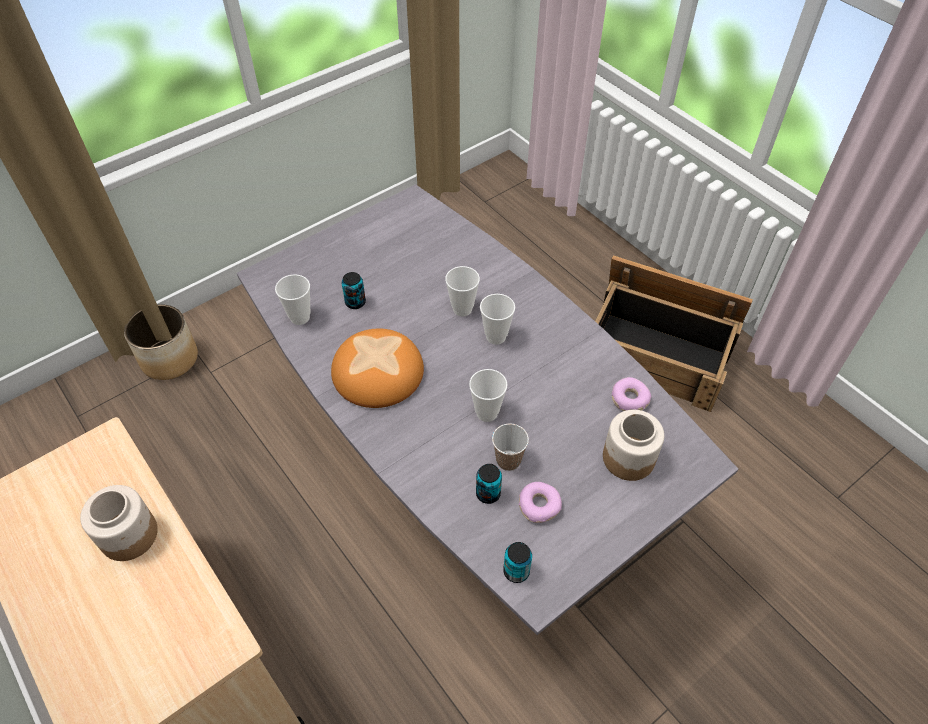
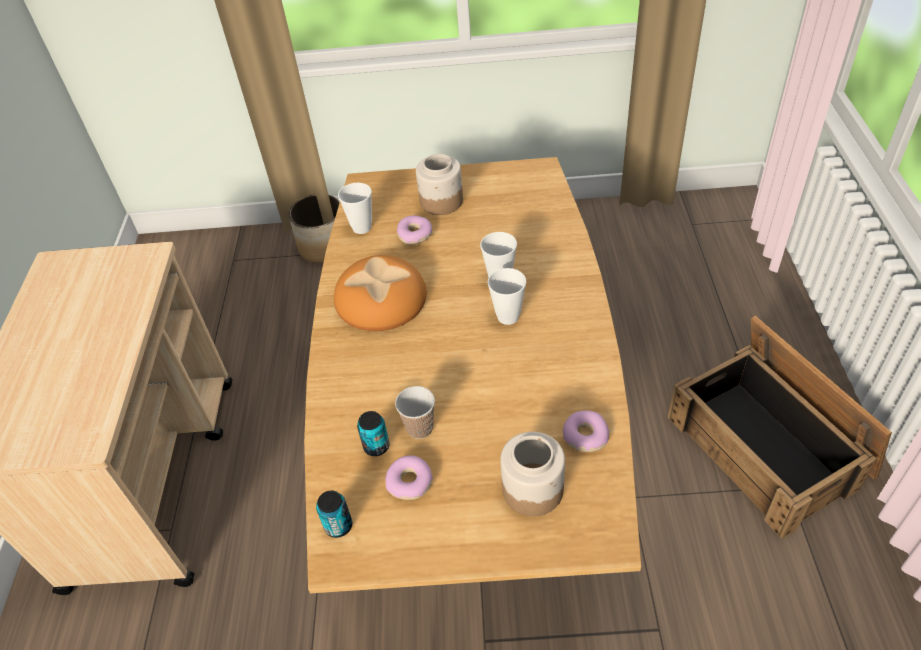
camera: 40 degrees right, 5 degrees down
jar [80,485,158,561] -> jar moved to [416,154,463,215]
grey dining table [237,184,738,635] -> brown dining table [304,157,641,593]
can [342,272,366,309] -> donut [397,216,432,245]
cup [469,369,507,422] -> none

